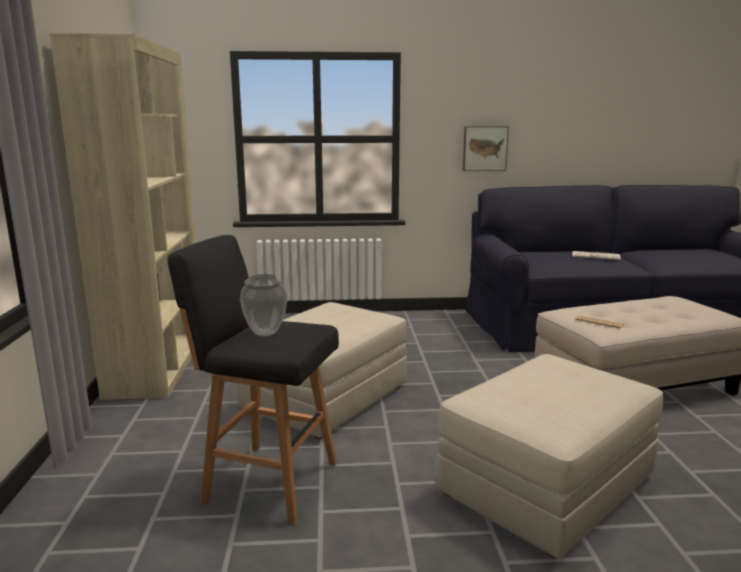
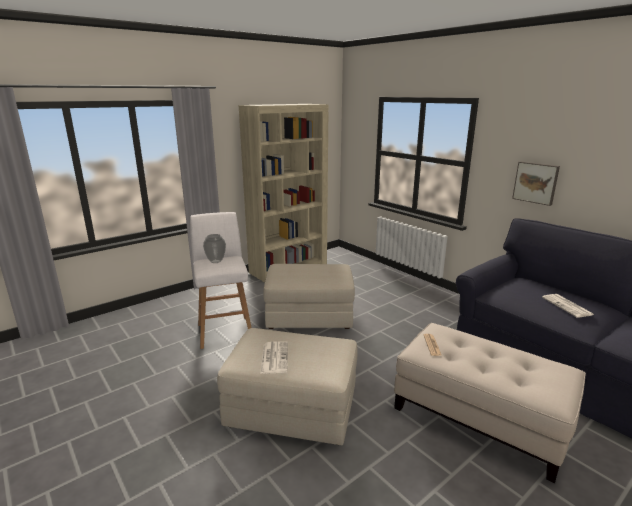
camera: 55 degrees right, 5 degrees up
black stool [168,235,339,525] -> white stool [190,212,252,349]
none -> newspaper [260,341,288,374]

